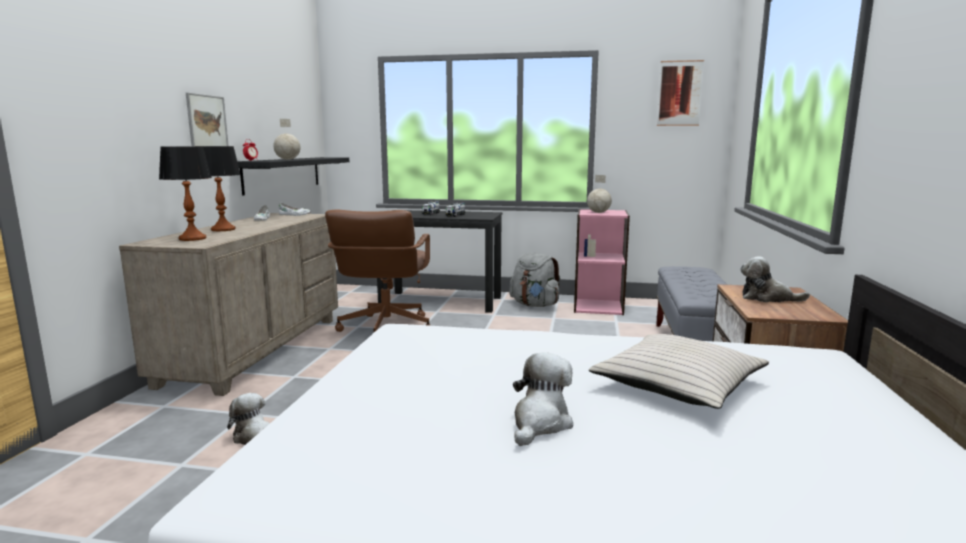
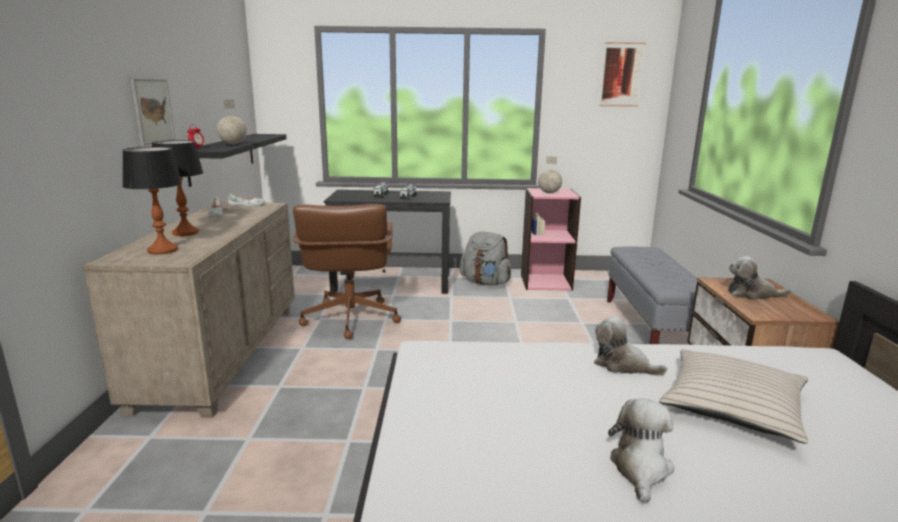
camera: 10 degrees left, 5 degrees up
plush toy [227,393,270,445] -> plush toy moved to [594,316,667,376]

